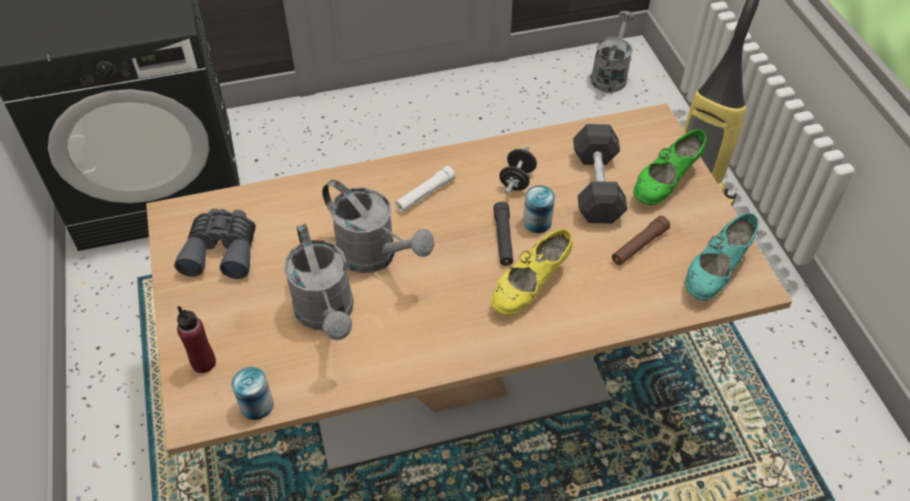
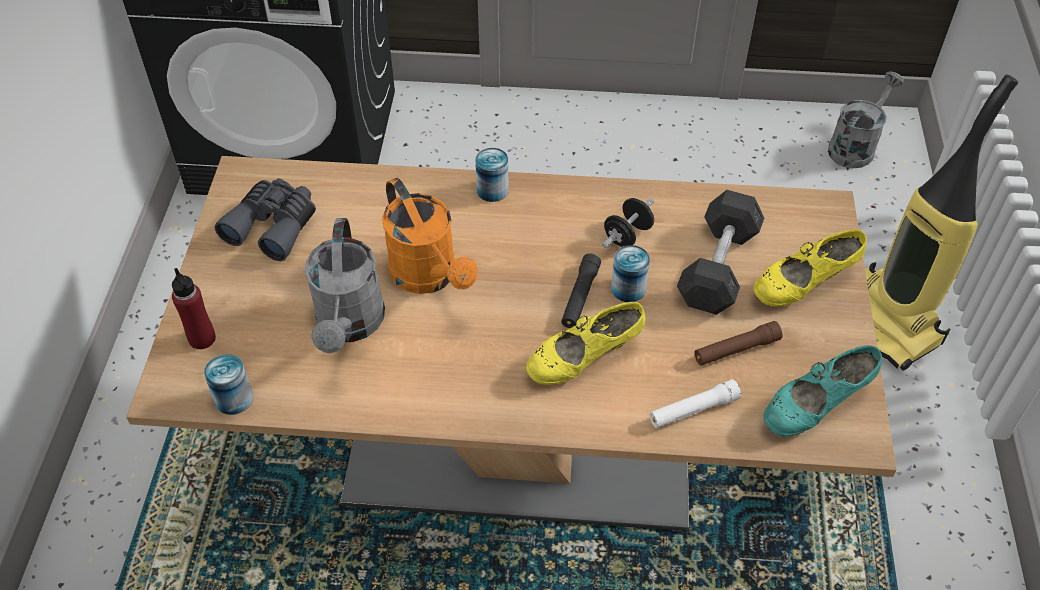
camera: 20 degrees right, 0 degrees up
grey watering can [322,180,434,273] -> orange watering can [382,178,478,294]
white flashlight [395,166,456,212] -> white flashlight moved to [649,379,741,428]
green shoe [633,129,706,206] -> yellow shoe [753,229,867,307]
none -> can [475,148,509,202]

